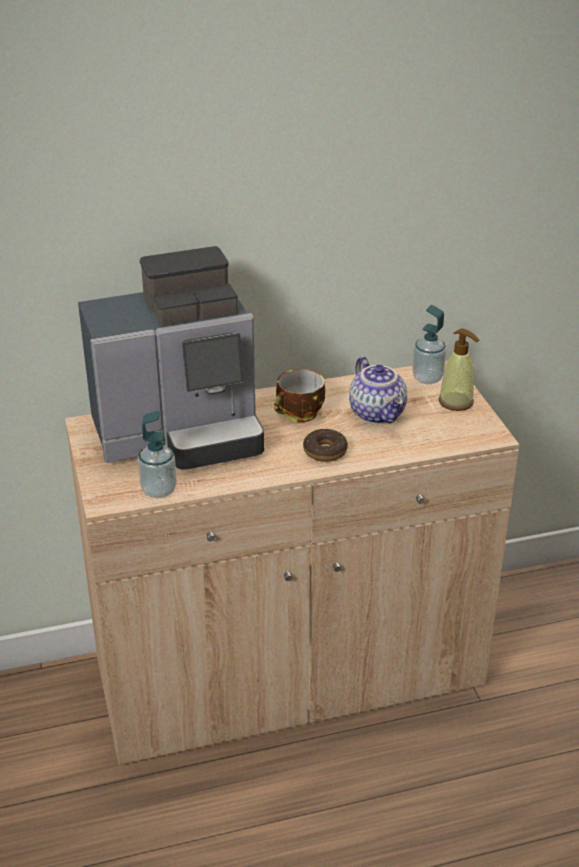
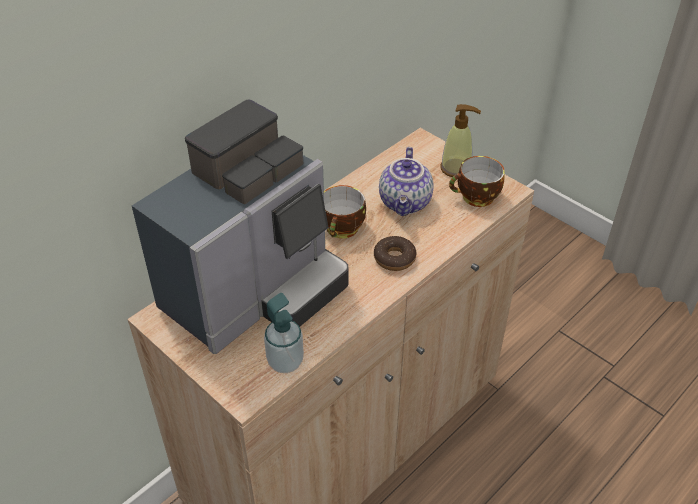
camera: 30 degrees left, 10 degrees up
teapot [349,357,407,424] -> teapot turned 60 degrees clockwise [379,147,434,216]
soap dispenser [412,305,446,384] -> none
none -> cup [449,156,505,207]

